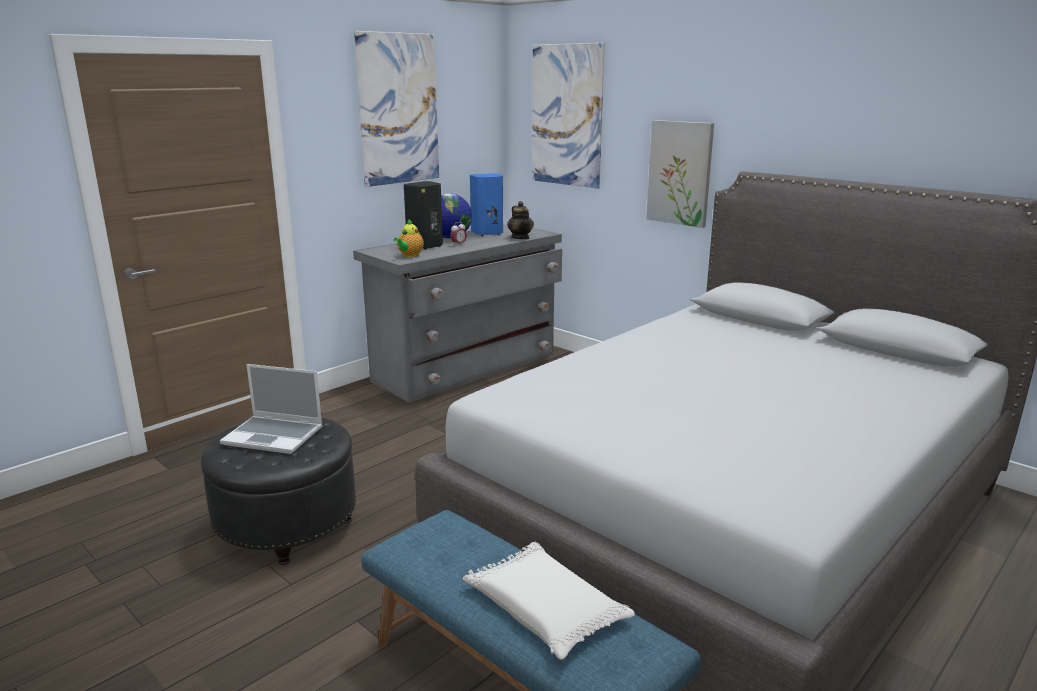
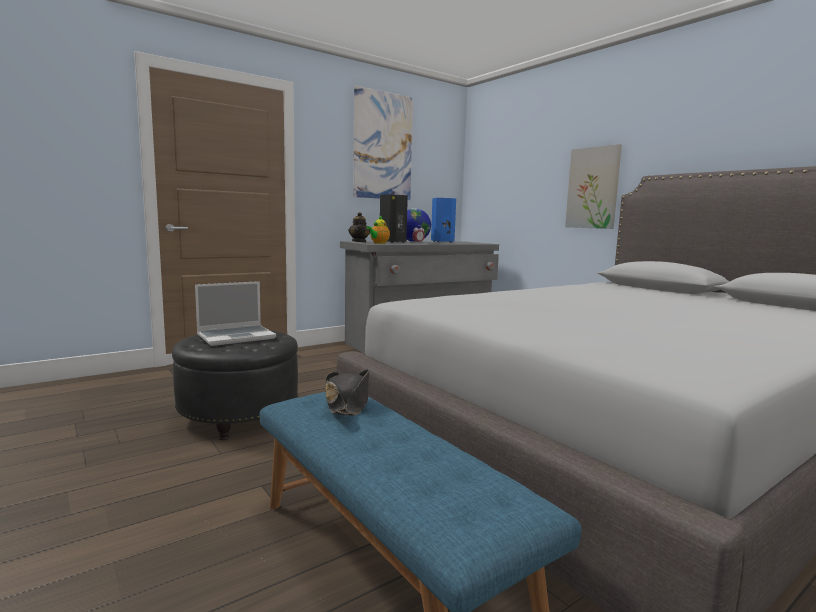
camera: 10 degrees right, 10 degrees down
laptop [220,364,323,454] -> laptop turned 60 degrees counterclockwise [195,281,276,346]
white pillow [463,542,635,660] -> none
teapot [507,201,534,239] -> teapot moved to [348,212,370,242]
picture [532,43,605,189] -> none
none -> black hat [325,369,369,416]

